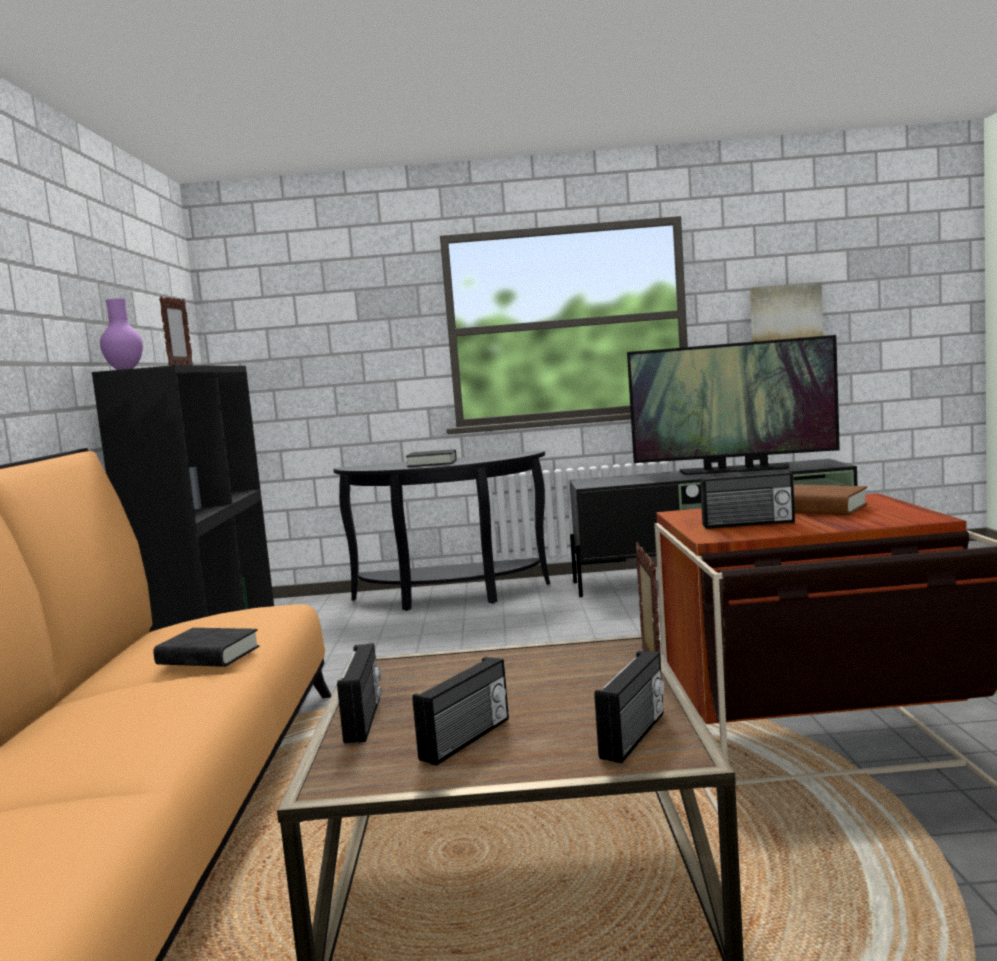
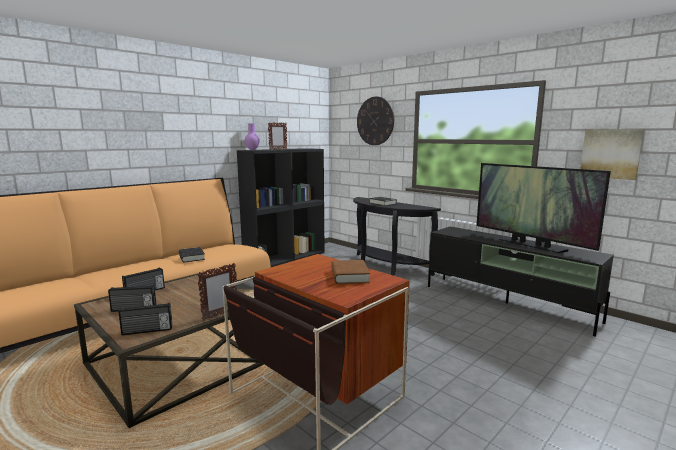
camera: 45 degrees right, 5 degrees up
radio [700,471,795,529] -> none
none -> wall clock [357,97,394,145]

